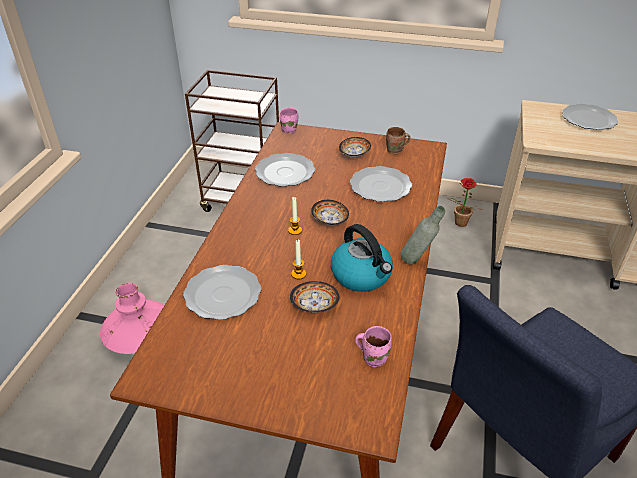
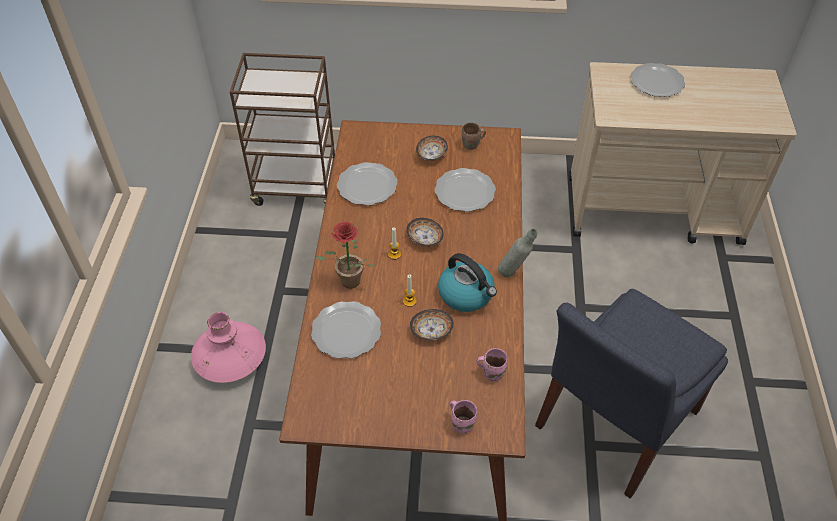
camera: 10 degrees left, 10 degrees up
pink mug [280,108,298,134] -> pink mug moved to [450,400,478,434]
potted plant [447,178,483,227] -> potted plant moved to [316,222,375,289]

